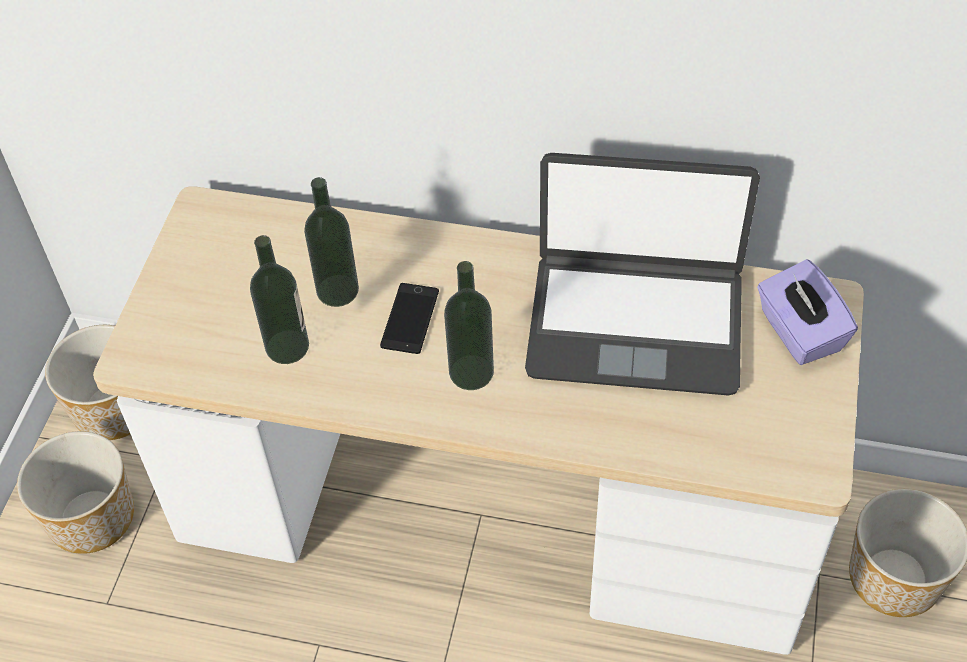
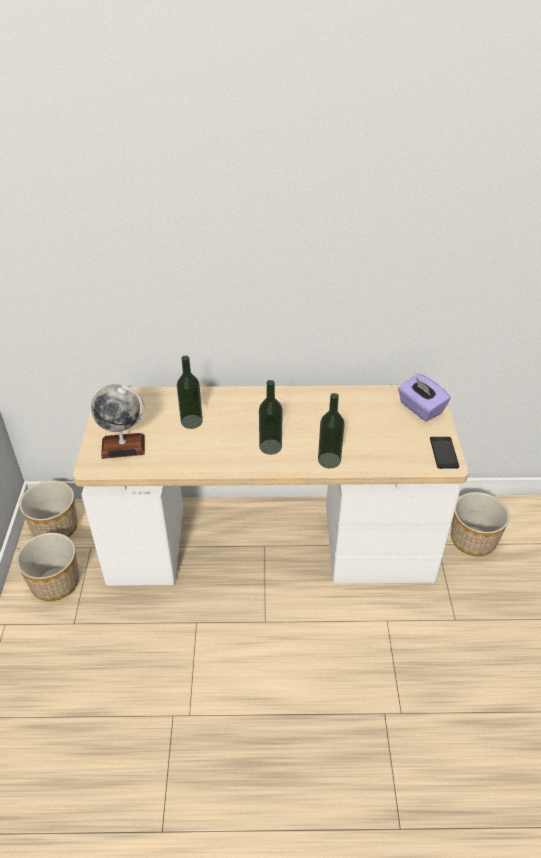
camera: 15 degrees left, 10 degrees down
bottle [250,235,309,364] -> bottle moved to [318,393,345,469]
phone [380,283,439,354] -> phone moved to [430,437,459,469]
laptop [525,153,760,396] -> none
none -> globe [91,384,145,459]

